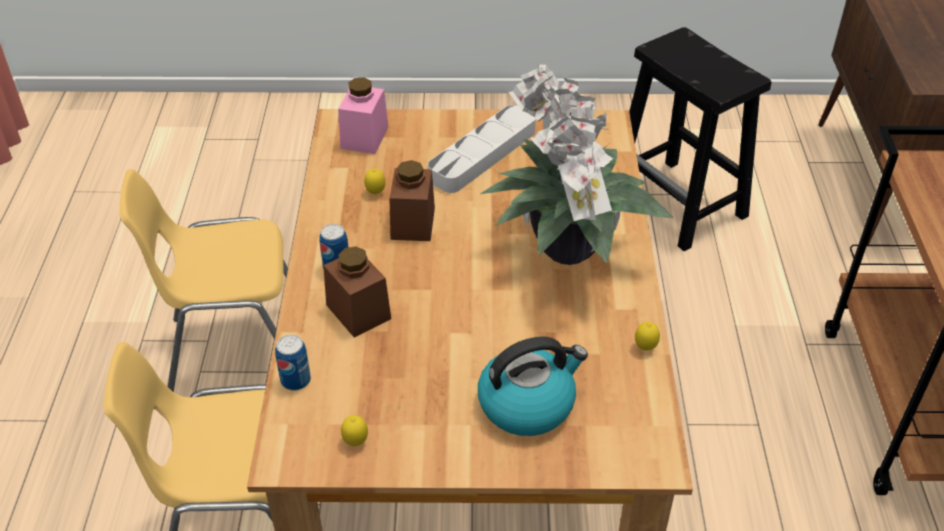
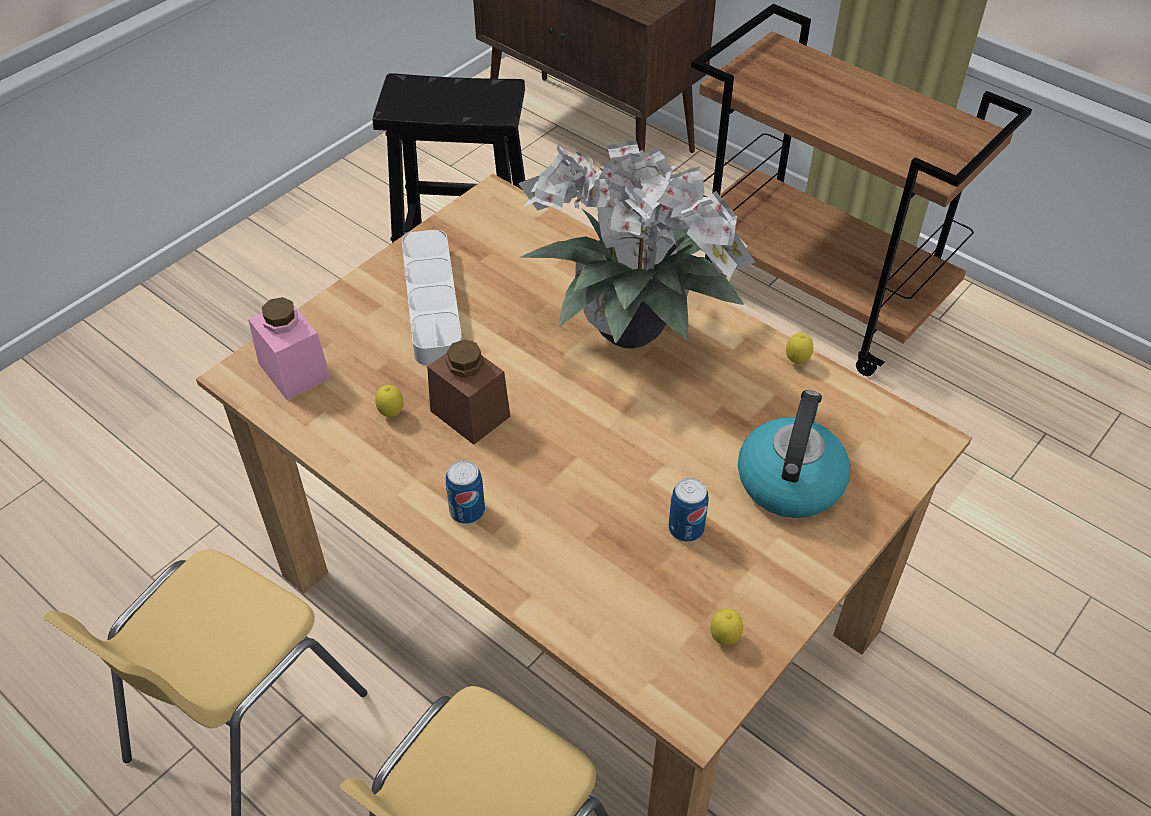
camera: 50 degrees left, 5 degrees up
can [275,335,311,391] -> can moved to [668,478,708,542]
brown jar [323,246,391,338] -> none

